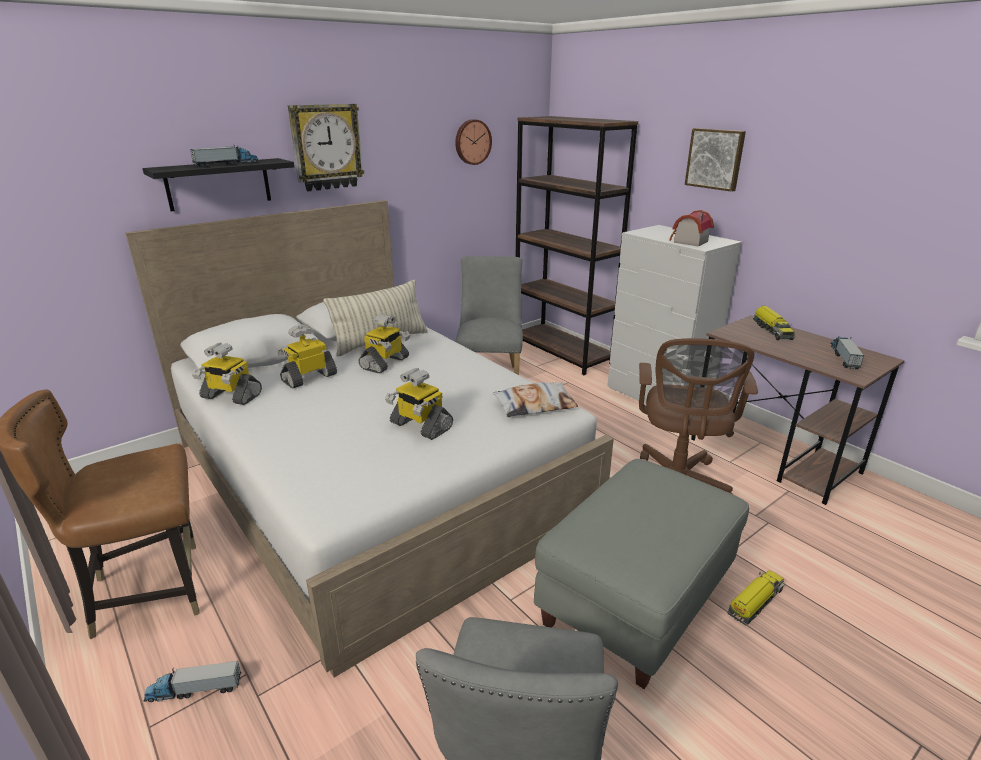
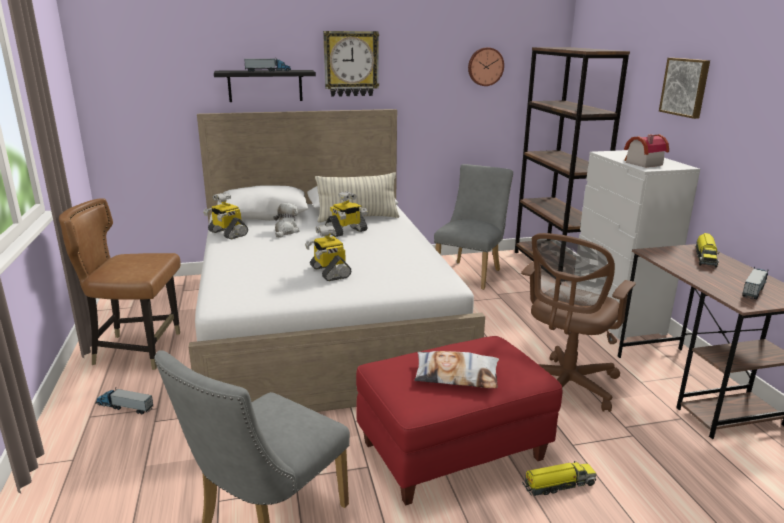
camera: 25 degrees right, 5 degrees down
toy robot [277,325,337,388] -> plush toy [273,203,300,238]
pillow [493,382,578,417] -> pillow moved to [414,351,499,388]
grey ottoman [534,459,749,689] -> red ottoman [356,336,563,505]

